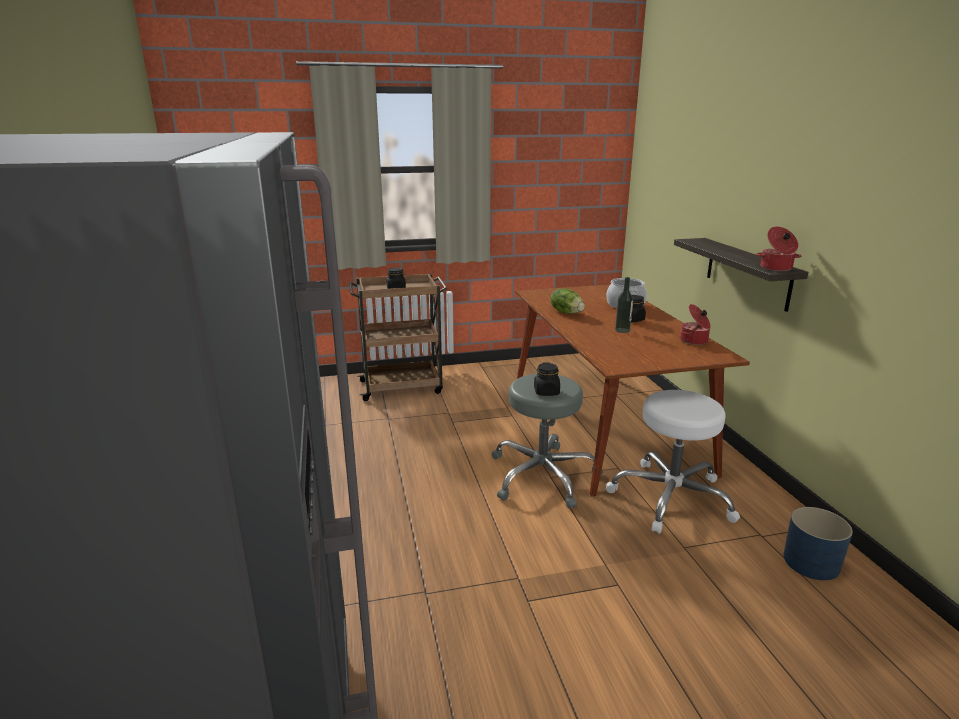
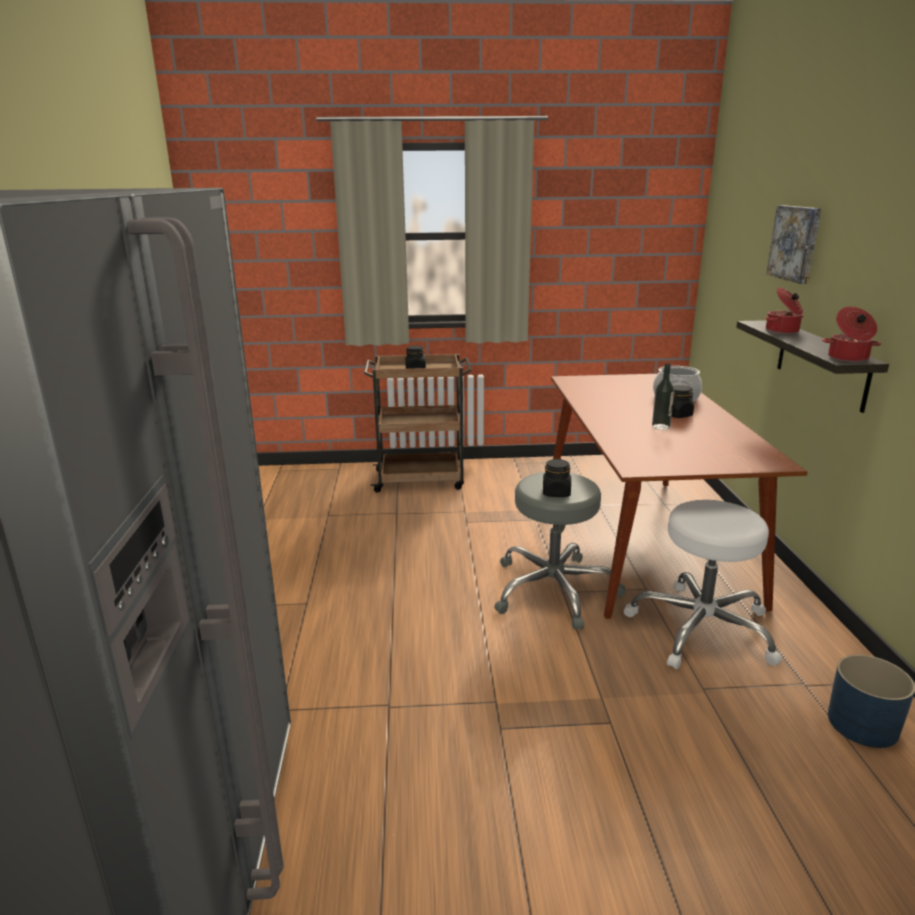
camera: 10 degrees right, 0 degrees up
lettuce [551,288,585,314] -> none
cooking pot [680,304,711,345] -> cooking pot moved to [766,287,804,334]
none -> picture [766,205,821,284]

